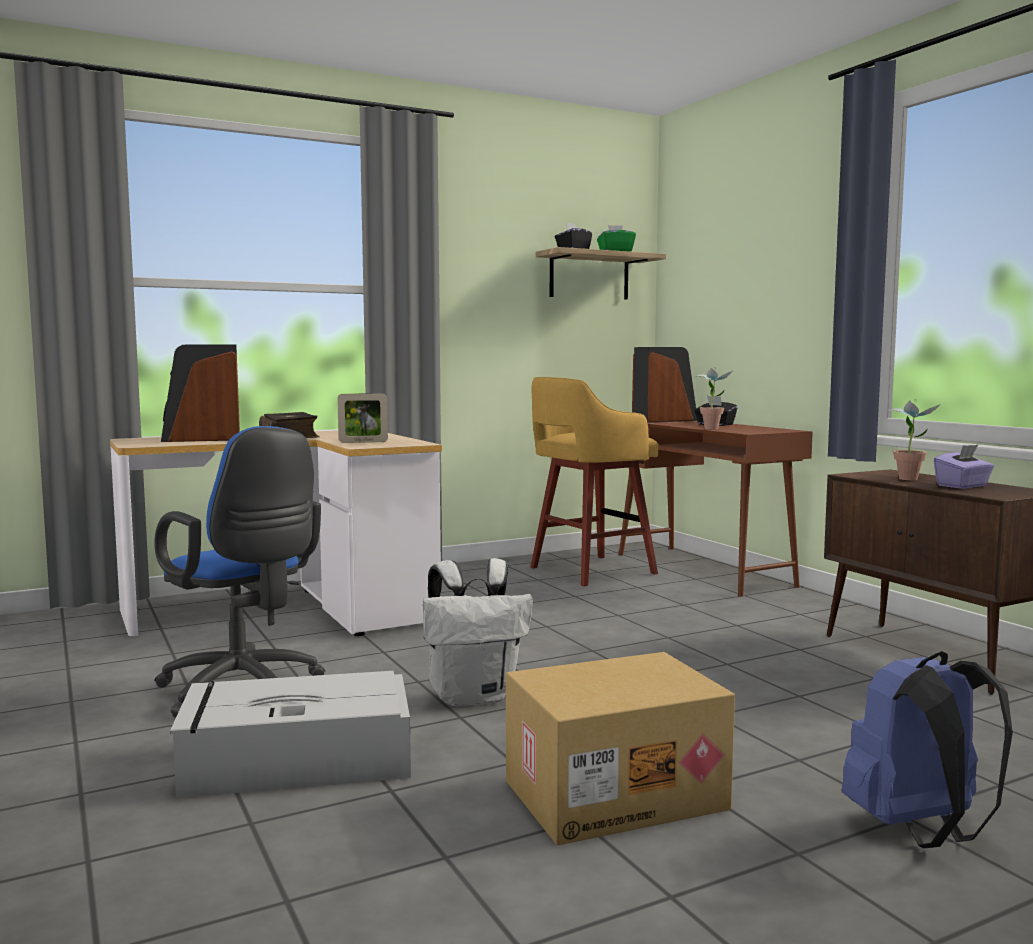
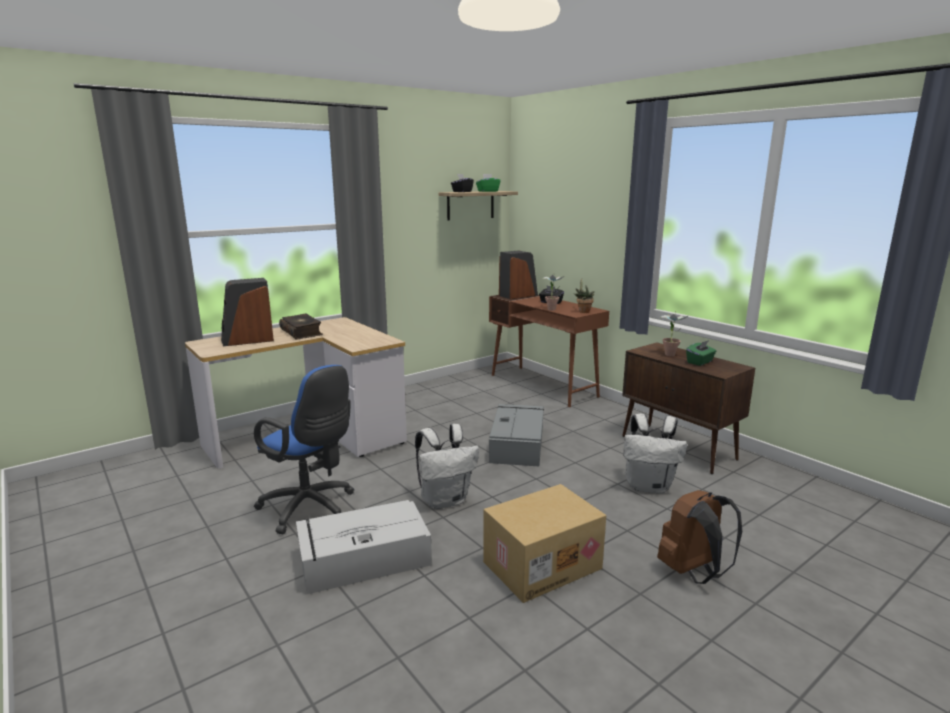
camera: 10 degrees left, 10 degrees up
picture frame [337,393,388,443] -> none
yellow stool [531,377,659,586] -> none
blue backpack [842,651,1013,848] -> brown backpack [657,490,743,584]
purple tissue box [934,445,994,489] -> green tissue box [686,340,716,366]
none -> grey storage box [489,404,544,466]
none -> potted plant [573,278,595,313]
none -> white backpack [623,414,687,493]

